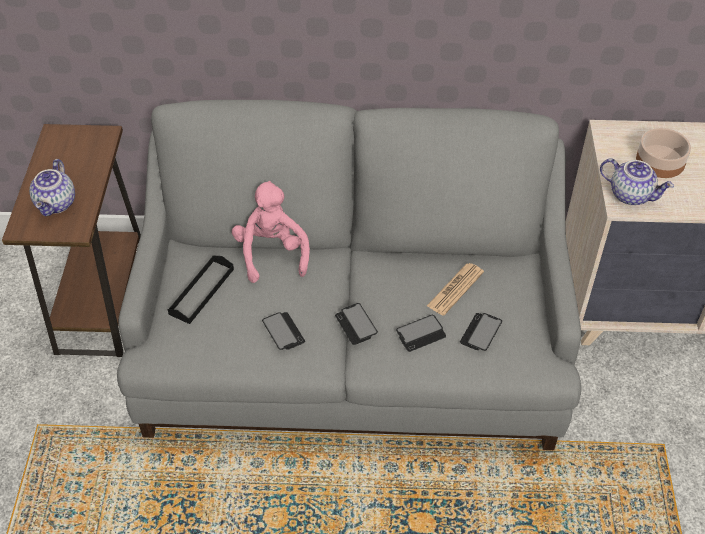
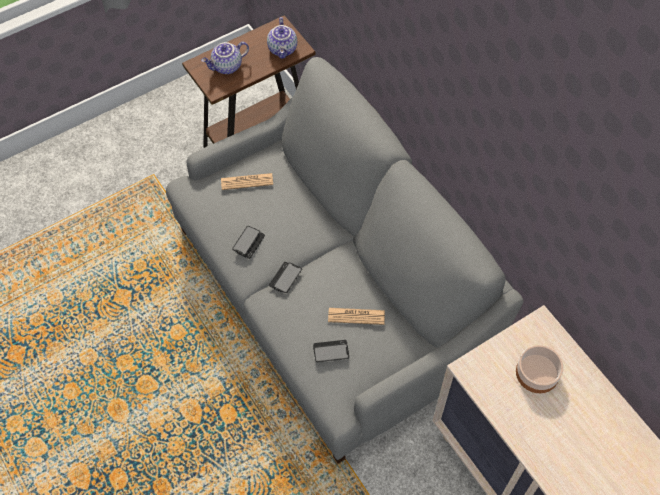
camera: 55 degrees right, 10 degrees up
black tray [168,256,234,324] -> newspaper [221,173,273,190]
pink plush toy [232,181,310,283] -> none
phone [396,315,446,352] -> none
teapot [600,158,674,205] -> teapot moved to [267,17,297,59]

